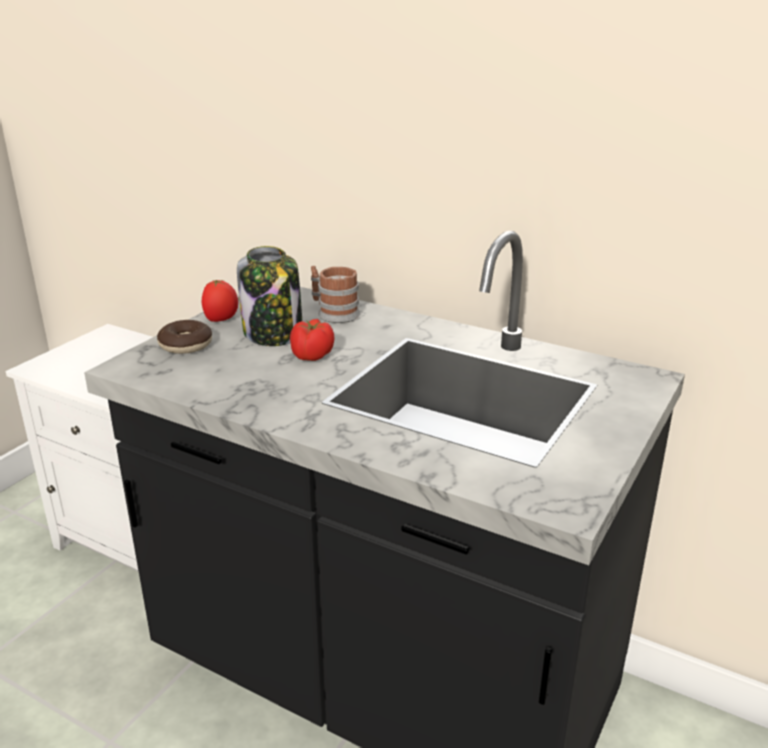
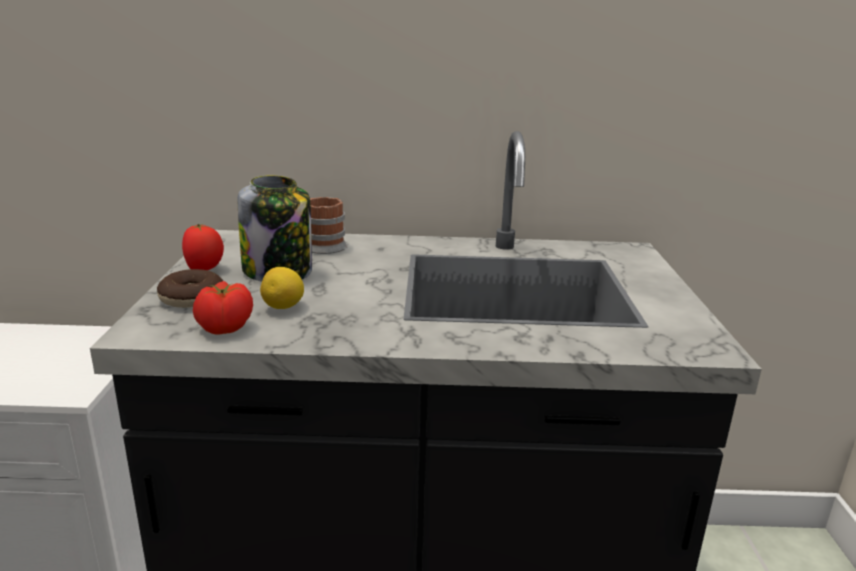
camera: 30 degrees left, 5 degrees down
tomato [290,319,334,361] -> tomato moved to [193,281,253,335]
none -> lemon [260,267,304,309]

